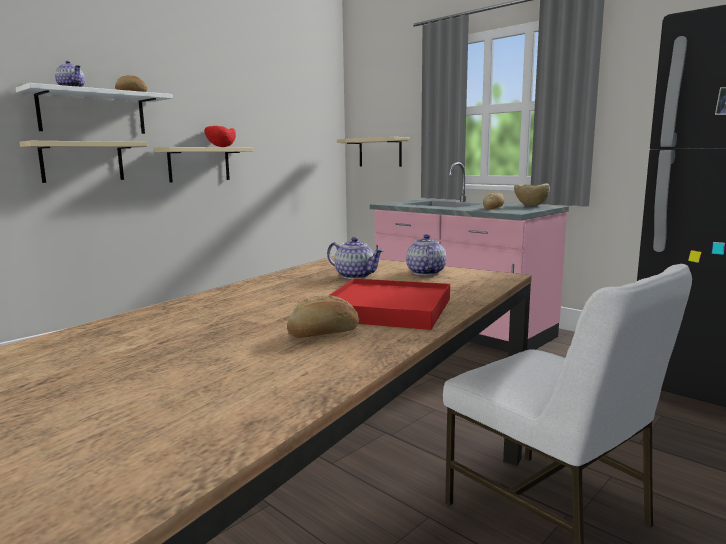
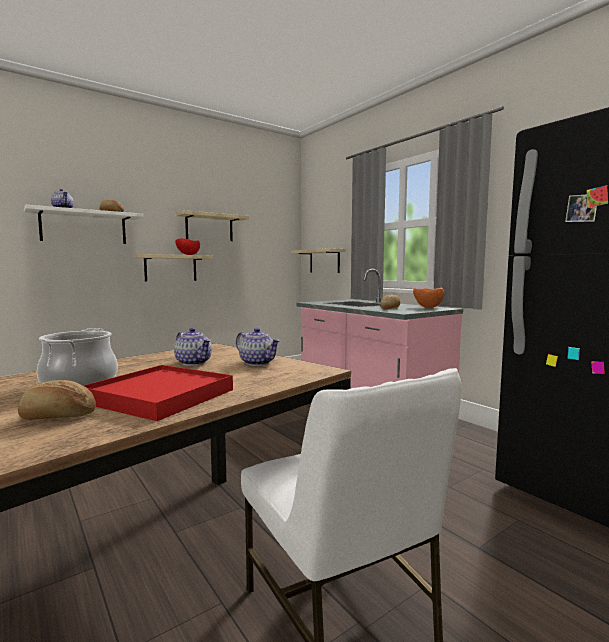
camera: 10 degrees right, 5 degrees down
beige shelf [20,141,148,183] -> beige shelf moved to [176,210,249,241]
teapot [406,234,446,276] -> teapot turned 120 degrees clockwise [236,328,280,366]
beige bowl [514,183,550,206] -> orange bowl [413,288,445,308]
none -> cooking pot [37,328,118,385]

